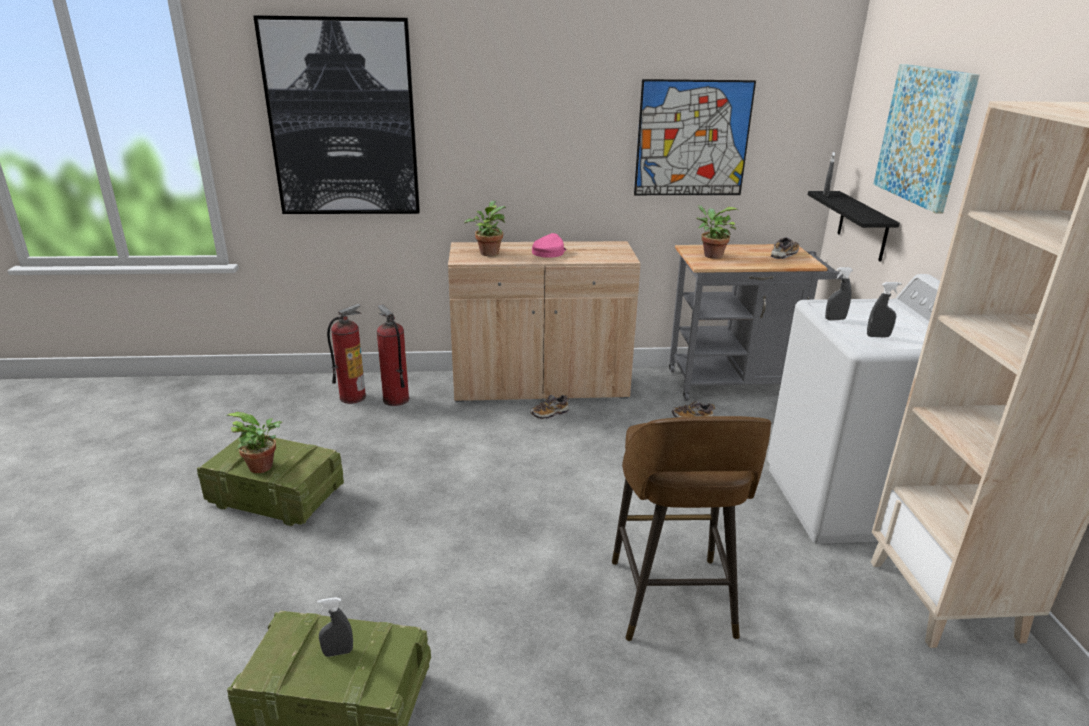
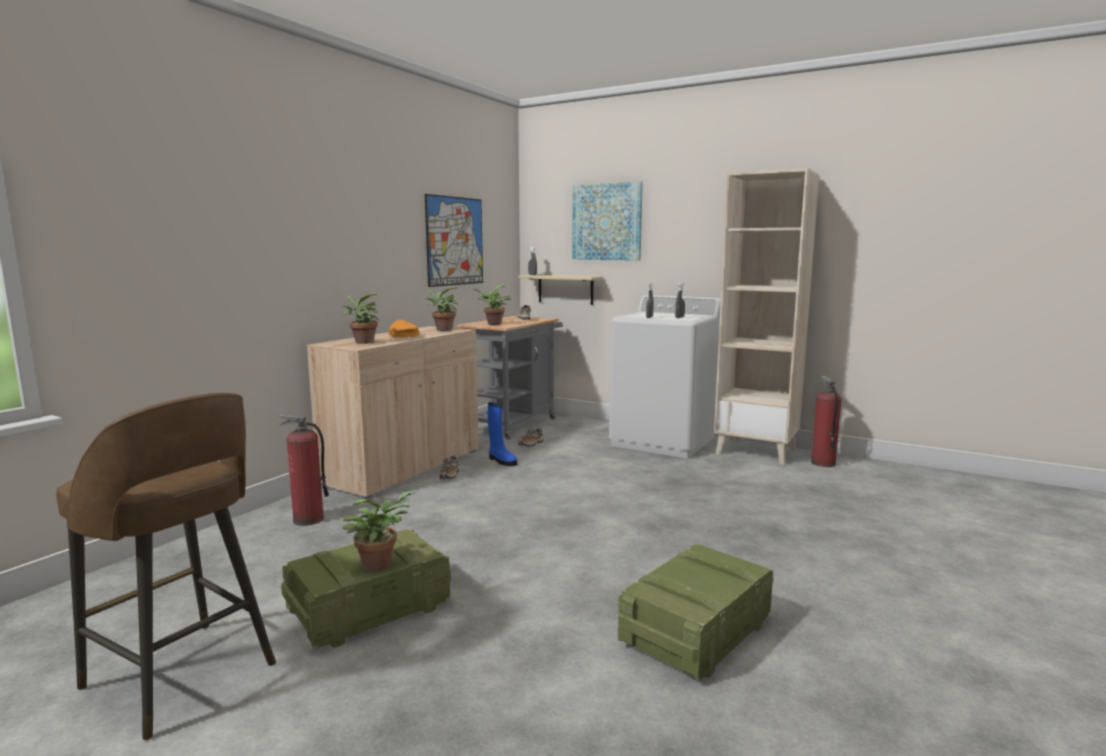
camera: 55 degrees left, 15 degrees down
picture [253,15,420,214] -> none
grey spray bottle [317,597,353,657] -> none
fire extinguisher [327,304,366,404] -> fire extinguisher moved to [811,376,842,467]
pink cap [532,233,567,258] -> orange cap [389,320,419,337]
brown stool [612,416,771,641] -> brown stool moved to [56,393,276,740]
black shelf [808,191,900,262] -> beige shelf [518,275,603,305]
none -> potted plant [425,287,459,331]
none -> blue boot [488,402,517,466]

